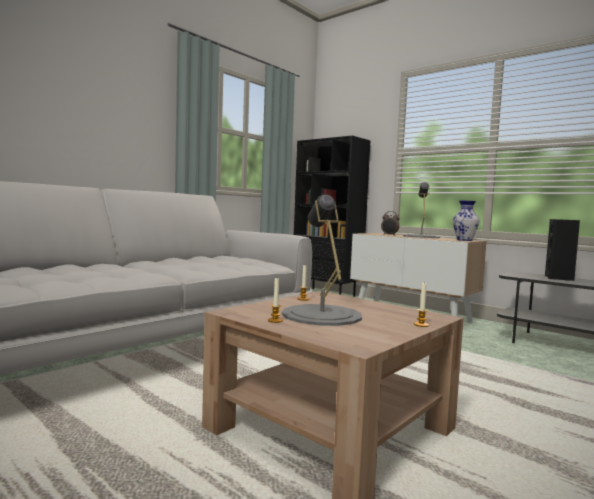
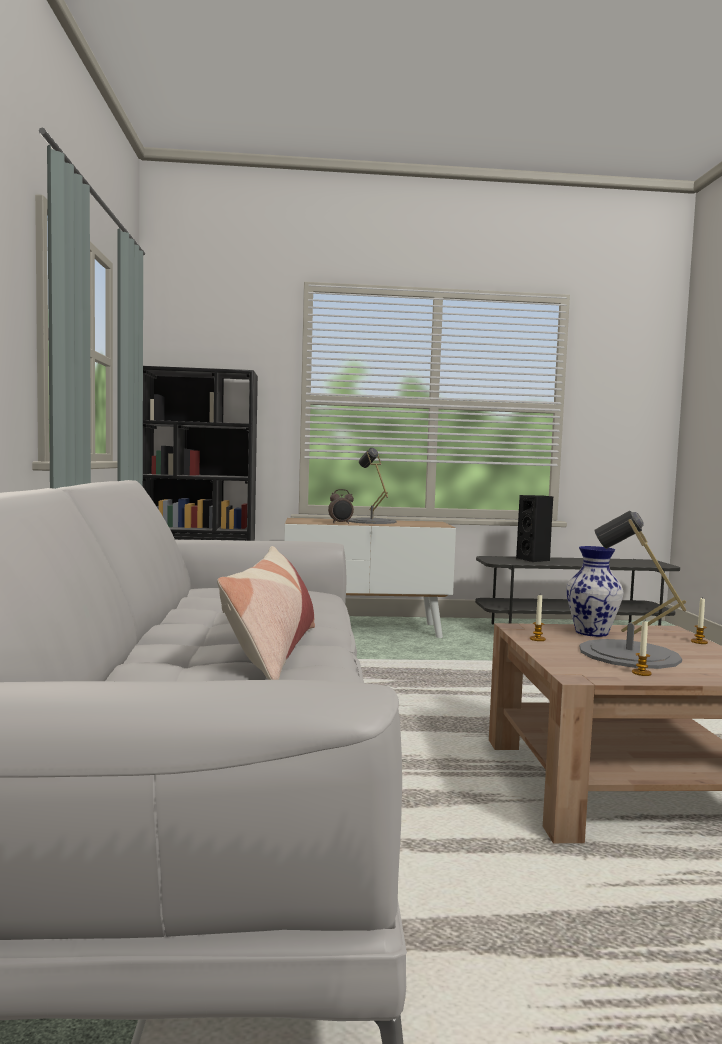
camera: 45 degrees left, 0 degrees up
vase [453,201,479,241] -> vase moved to [566,546,623,637]
none -> pillow [217,546,315,680]

